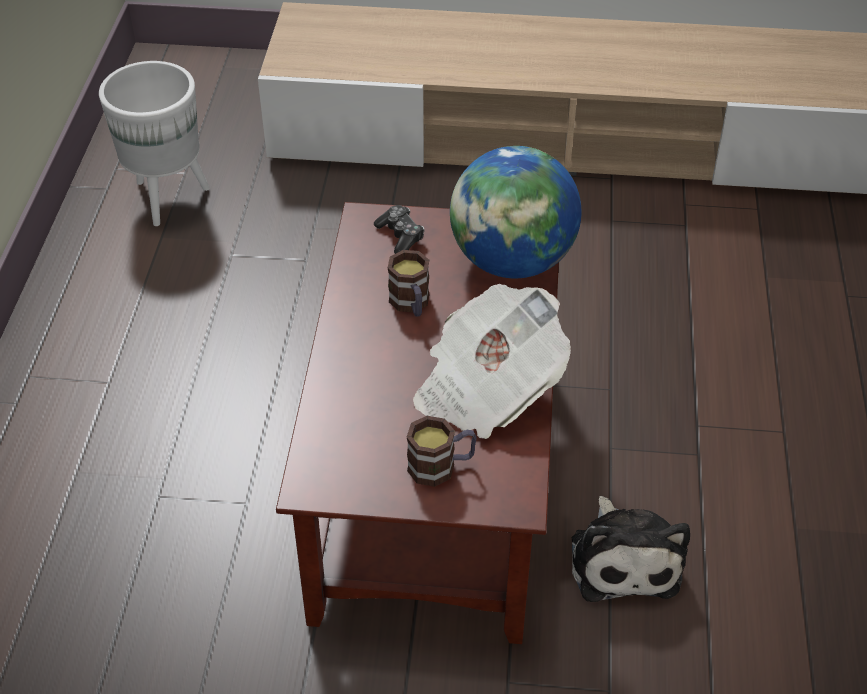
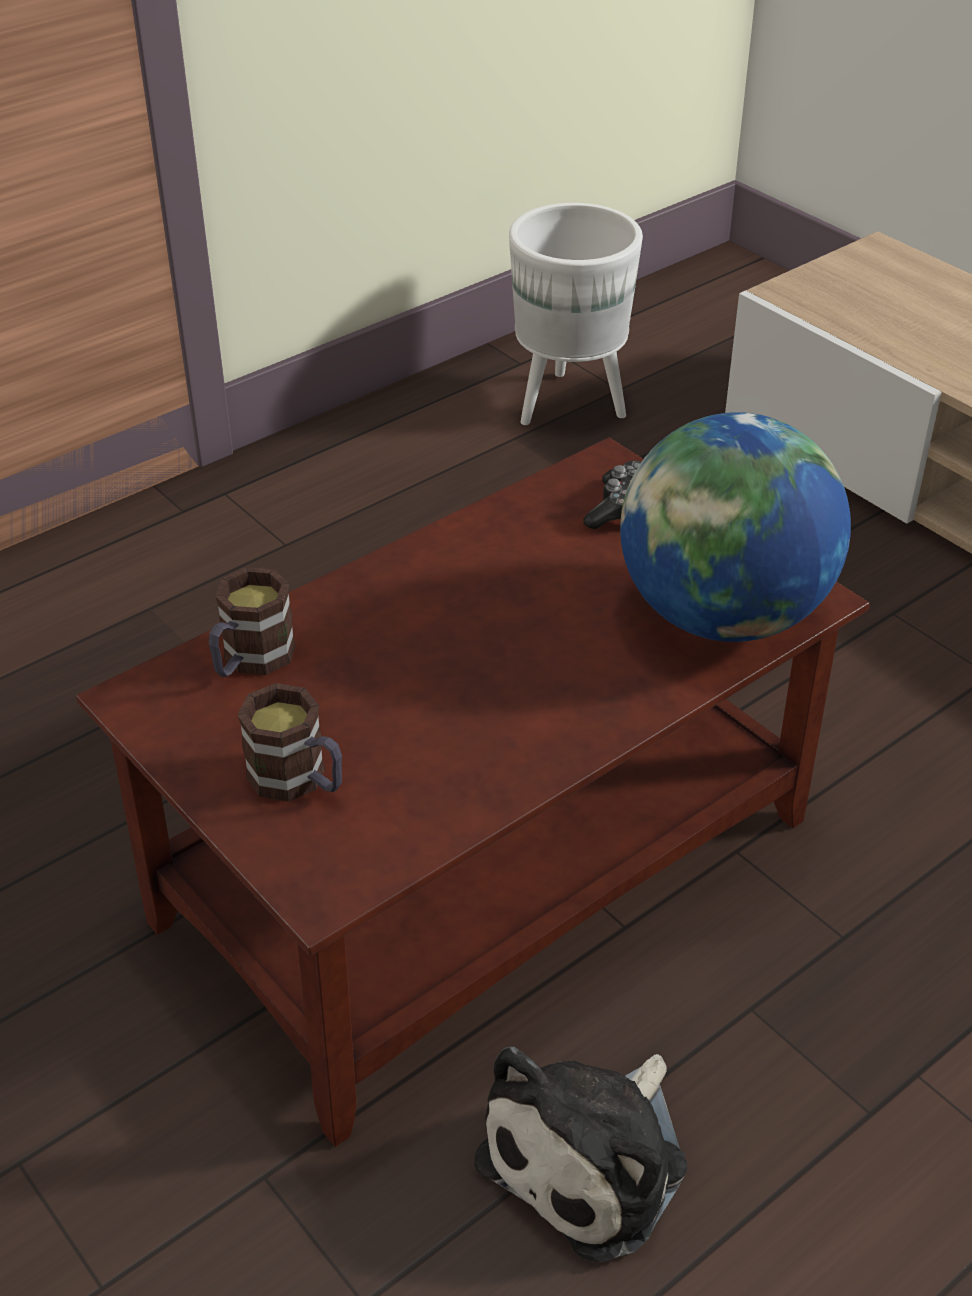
camera: 45 degrees right, 5 degrees down
mug [388,250,430,317] -> mug moved to [209,567,296,677]
newspaper [413,284,571,439] -> none

